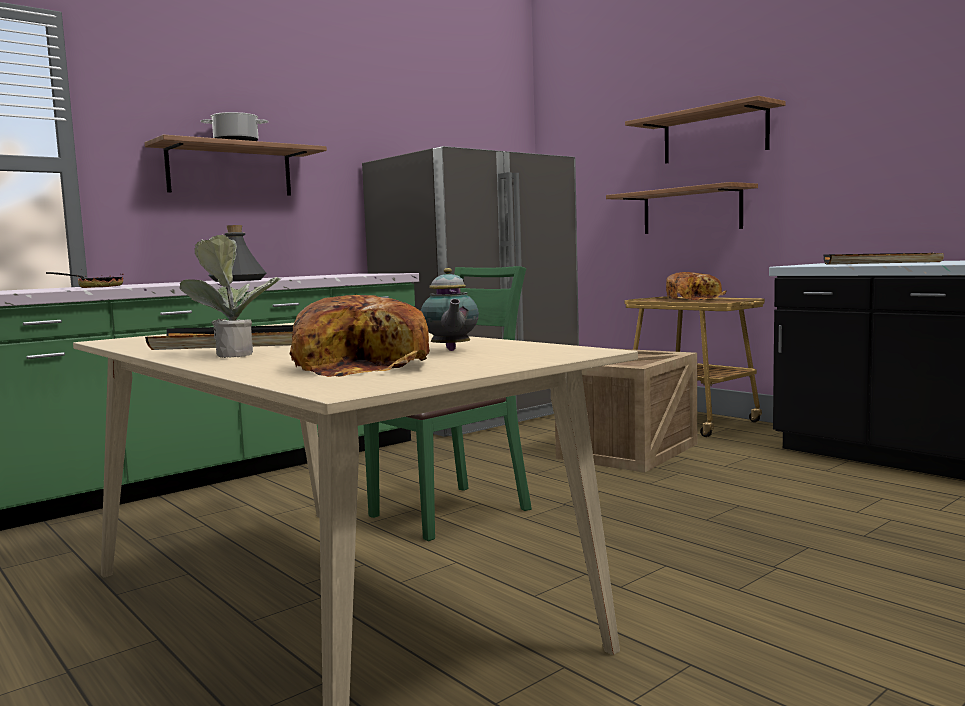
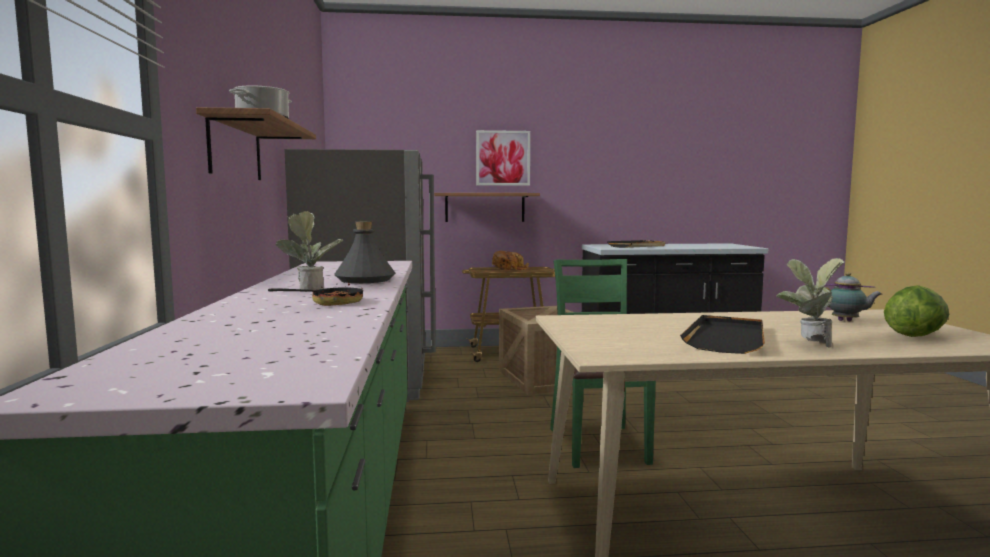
camera: 55 degrees left, 0 degrees up
bread [289,295,430,377] -> lettuce [884,285,949,337]
shelf [625,96,786,164] -> picture [476,130,530,186]
none -> potted plant [276,211,343,292]

